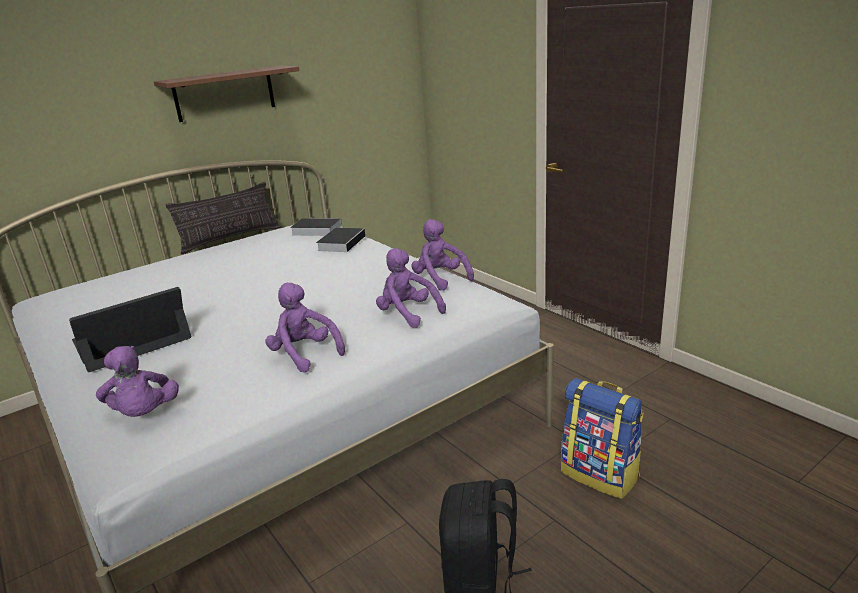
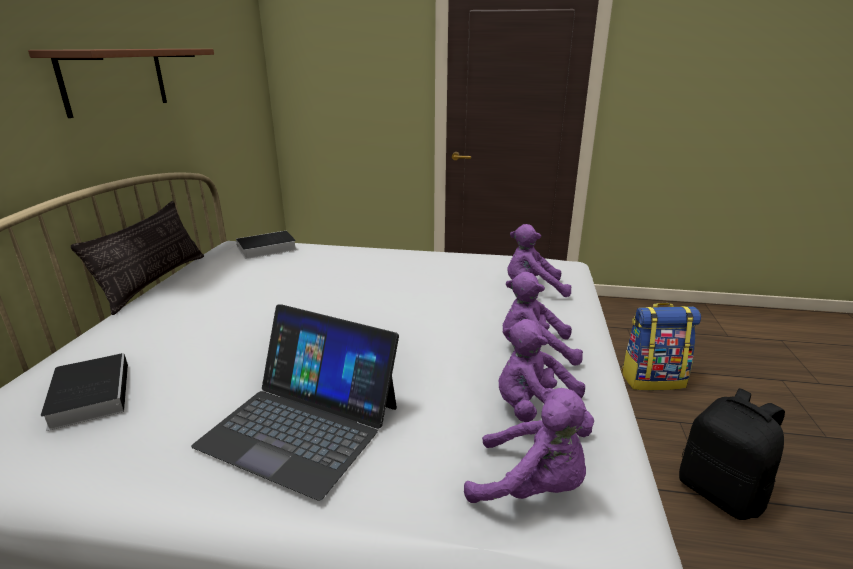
camera: 45 degrees left, 0 degrees up
laptop [69,287,191,372] -> laptop turned 75 degrees counterclockwise [191,304,399,501]
book [316,228,365,252] -> book moved to [41,353,128,431]
purple plush toy [411,219,474,291] -> purple plush toy moved to [499,319,592,437]

